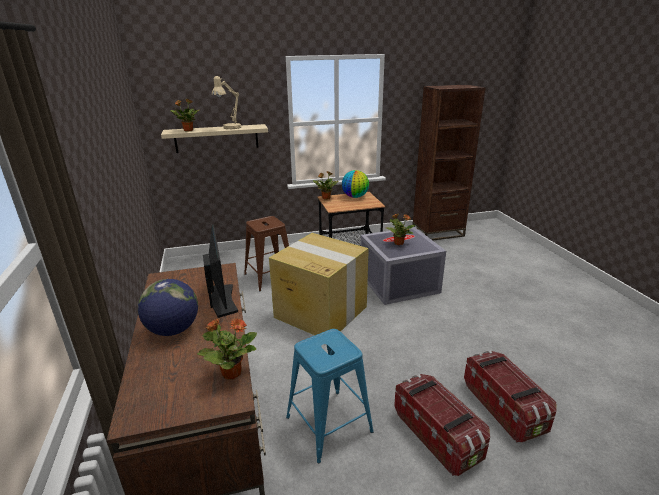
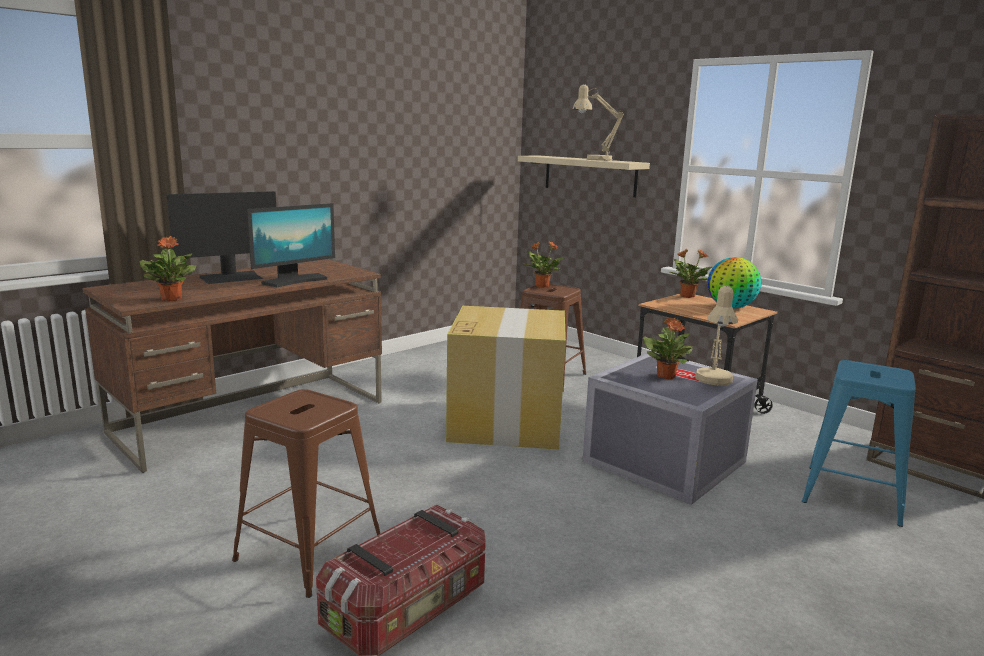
camera: 60 degrees right, 10 degrees down
globe [138,279,198,336] -> monitor [166,191,276,284]
potted plant [170,98,199,132] -> potted plant moved to [525,242,563,288]
blue stool [286,329,374,463] -> blue stool moved to [802,360,916,527]
storage box [394,374,490,476] -> brown stool [232,389,380,598]
none -> beige table lamp [695,286,738,385]

